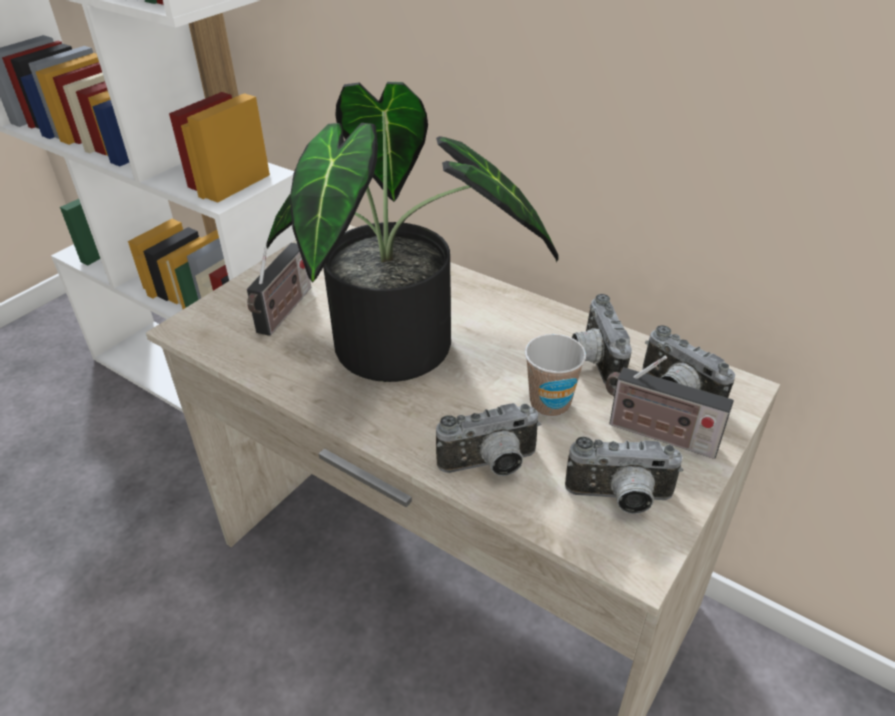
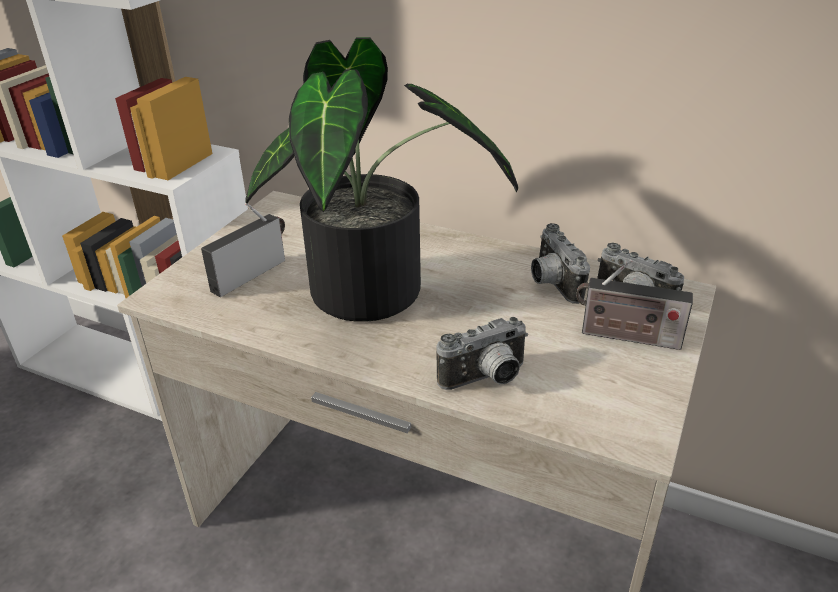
camera: 10 degrees left, 5 degrees down
radio [247,243,311,336] -> radio turned 150 degrees counterclockwise [201,203,285,297]
cup [525,334,586,417] -> none
camera [565,437,683,514] -> none

